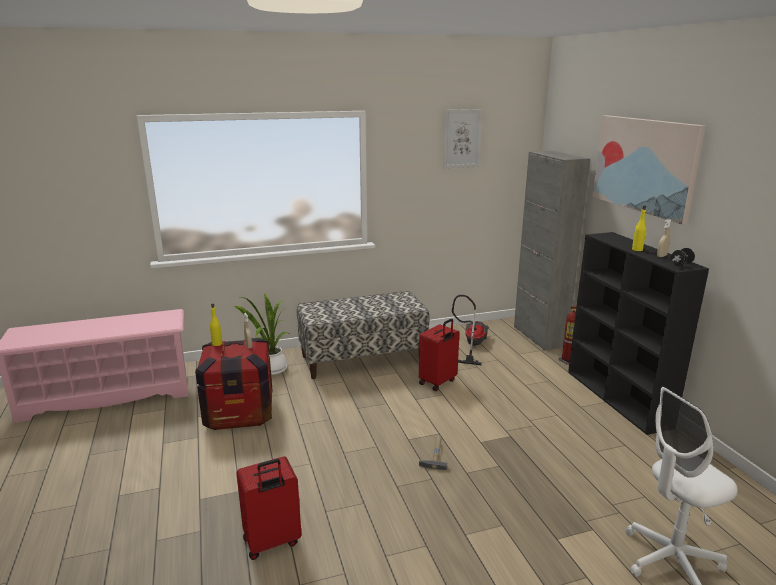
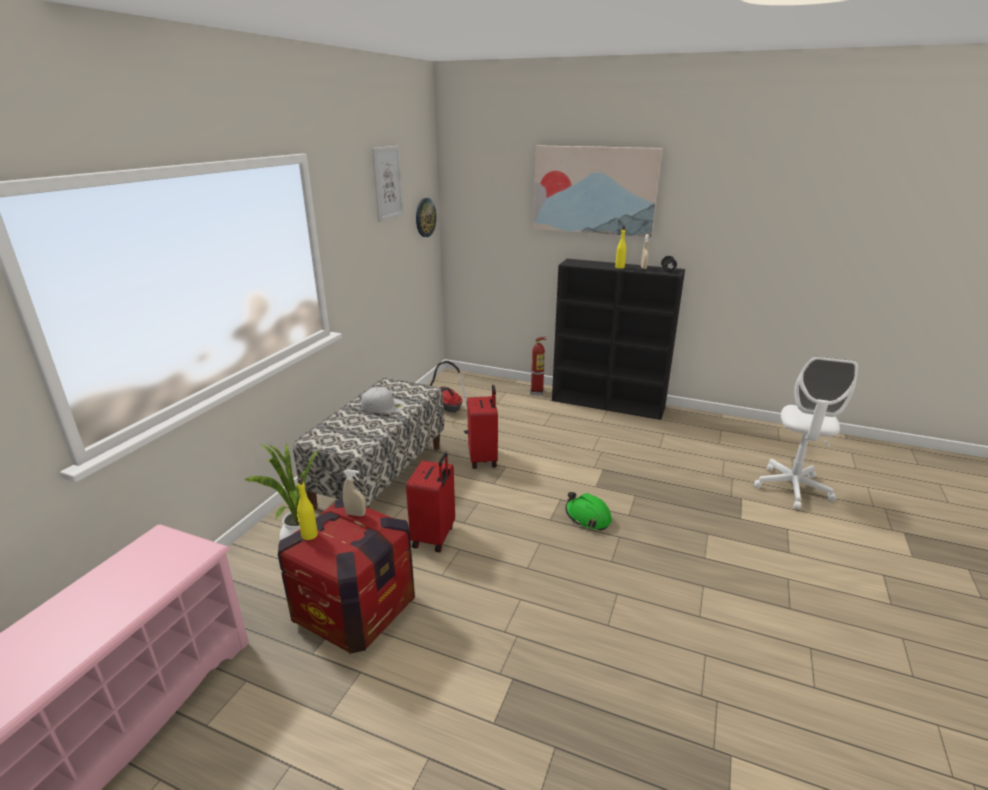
camera: 50 degrees left, 5 degrees up
red suitcase [236,456,302,560] -> red suitcase moved to [406,452,455,552]
hammer [419,437,448,470] -> green hard hat [565,492,612,531]
grey cabinet [514,151,590,351] -> none
none -> white cap [361,387,405,413]
none -> wall clock [416,198,436,237]

